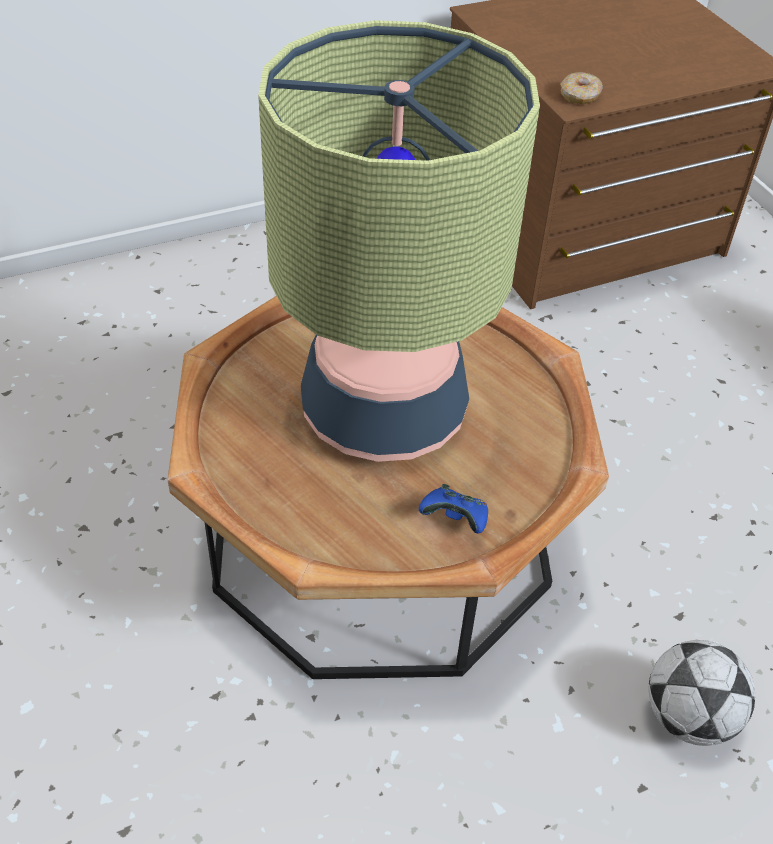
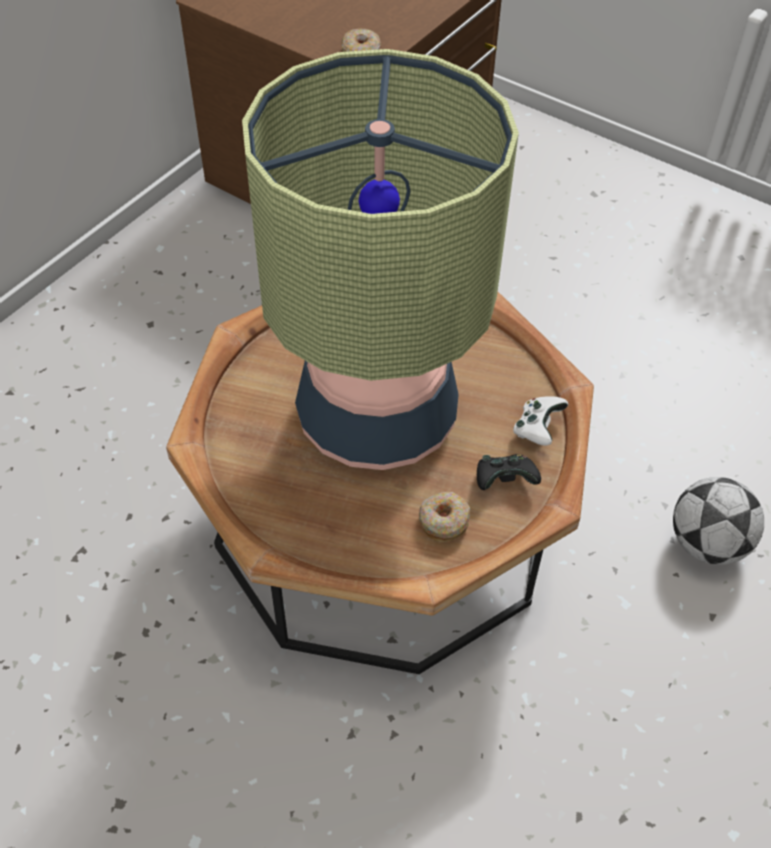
camera: 30 degrees left, 5 degrees up
blue game controller [419,484,488,533] -> black game controller [477,454,541,490]
none -> donut [419,492,470,542]
none -> white game controller [513,396,568,446]

